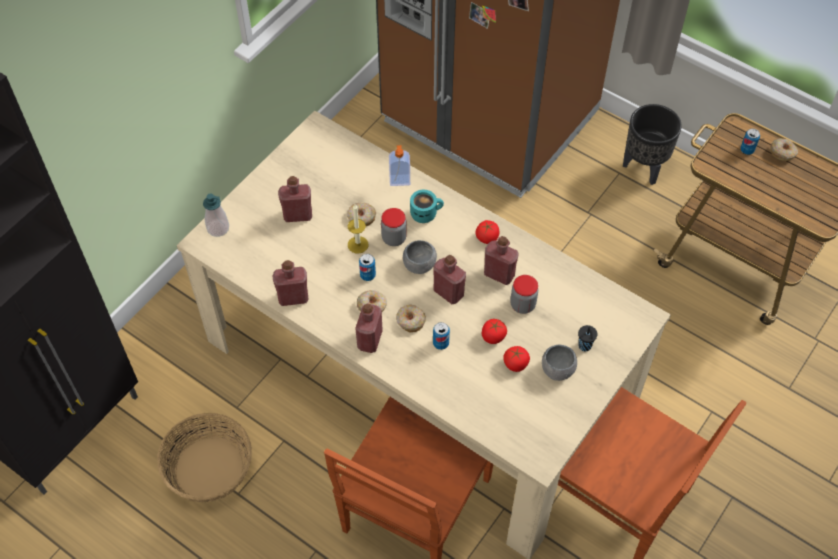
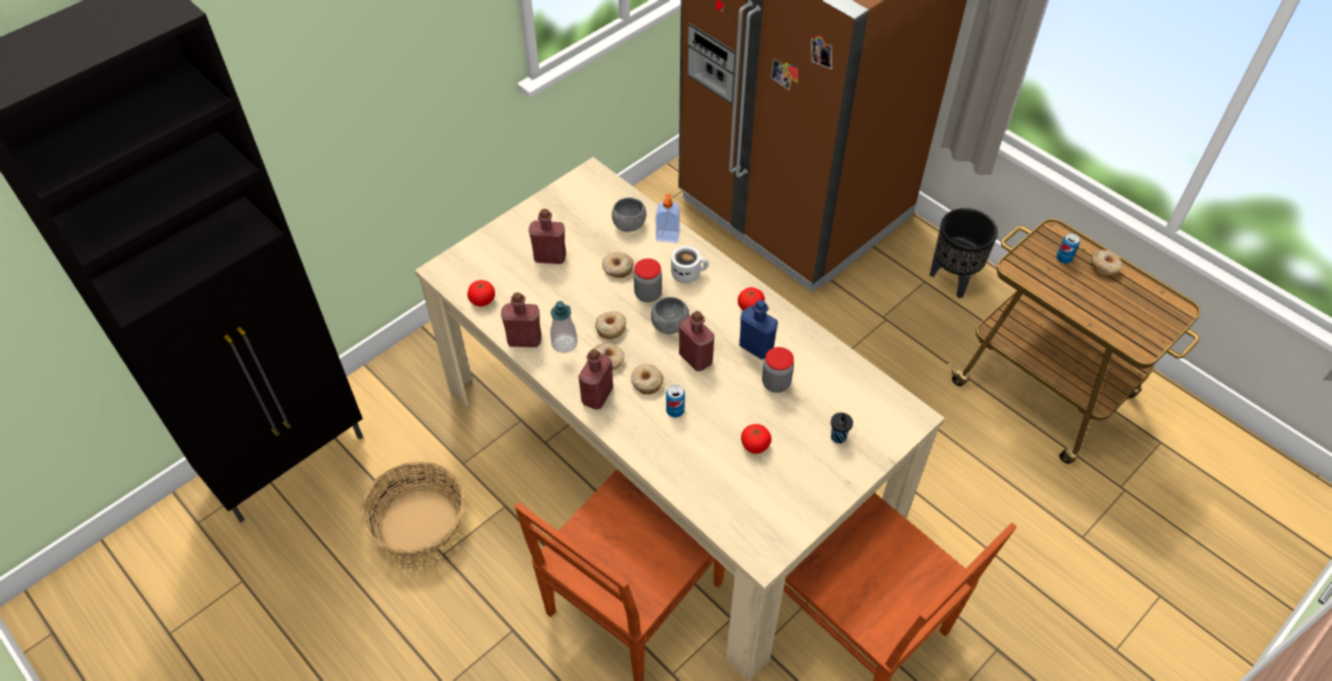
camera: 10 degrees right, 5 degrees down
soap dispenser [203,193,229,237] -> soap dispenser moved to [550,301,578,353]
candle [348,205,368,254] -> none
can [359,254,376,281] -> donut [595,311,627,340]
turquoise mug [410,190,444,223] -> white mug [671,246,709,283]
tomato [482,319,507,344] -> tomato moved to [467,280,495,306]
red bottle [484,236,519,285] -> blue bottle [739,300,778,360]
grey bowl [542,345,577,381] -> grey bowl moved to [612,197,646,232]

